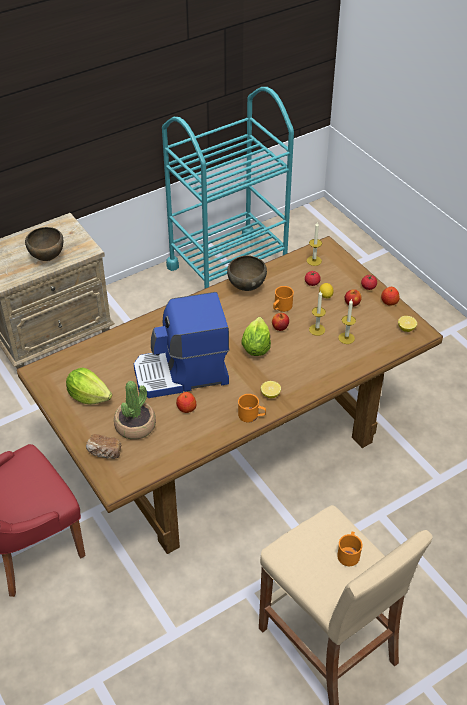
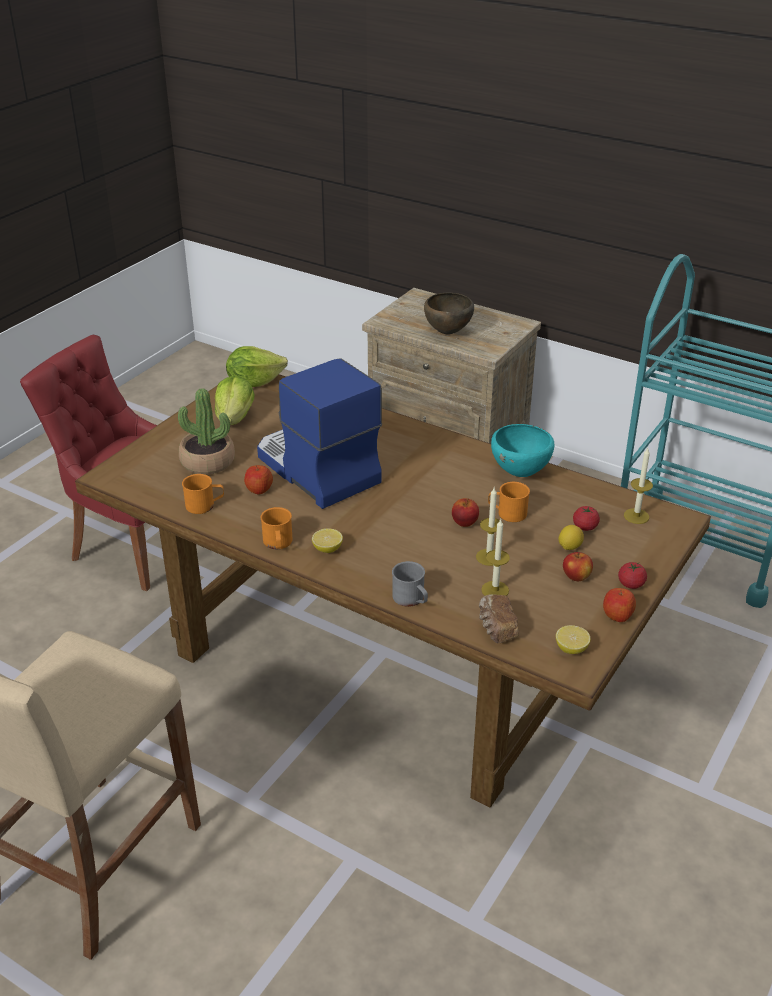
camera: 65 degrees right, 10 degrees down
bread [86,434,121,459] -> bread moved to [479,594,519,643]
brown bowl [227,255,267,291] -> turquoise bowl [491,424,554,477]
lettuce [241,317,271,356] -> lettuce moved to [226,346,288,387]
orange mug [337,532,363,566] -> orange mug moved to [182,474,224,514]
none -> grey mug [392,561,428,607]

